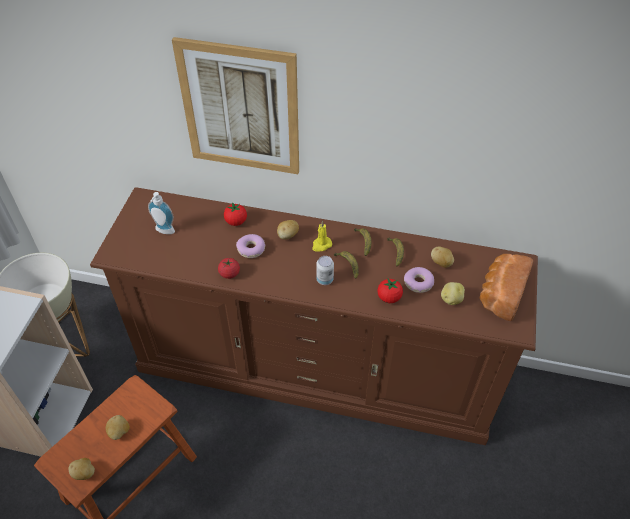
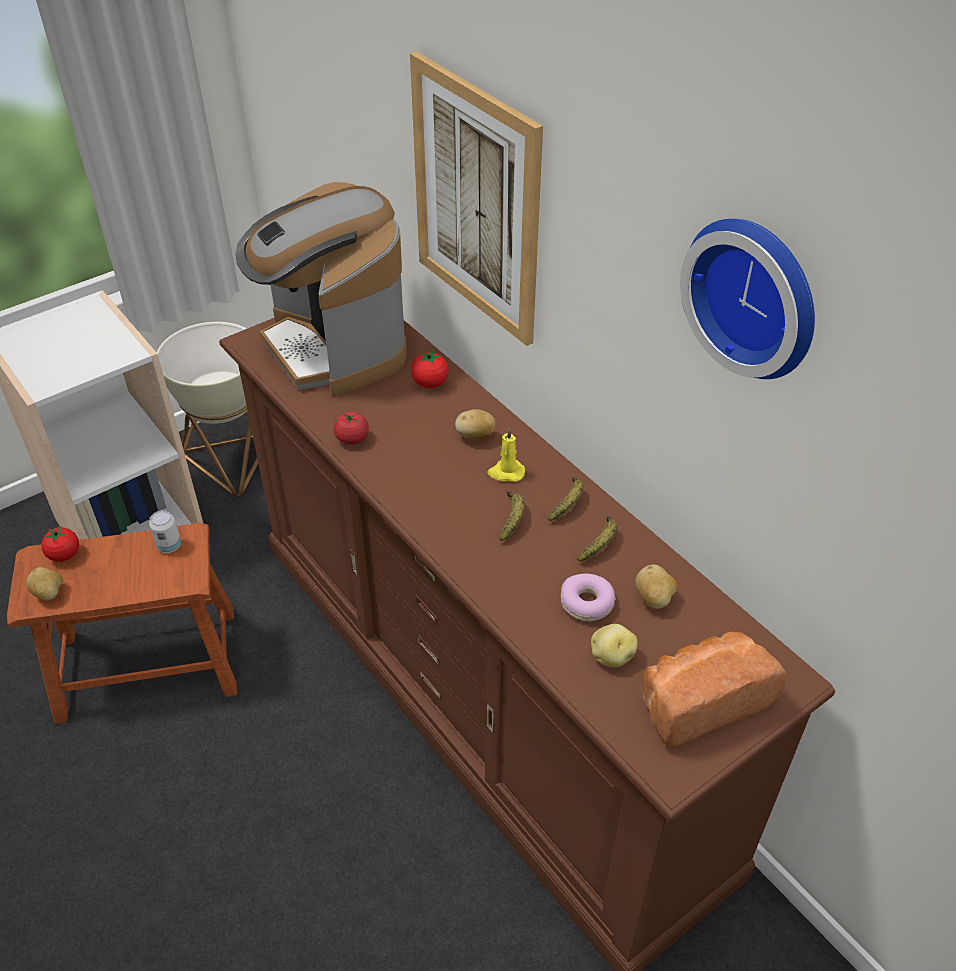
camera: 40 degrees right, 5 degrees down
potato [106,415,130,440] -> none
soap dispenser [148,192,175,234] -> coffee machine [236,182,407,396]
donut [236,234,266,258] -> none
can [316,256,334,285] -> can moved to [149,510,181,553]
tomato [377,278,403,303] -> tomato moved to [41,525,79,562]
none -> wall clock [680,219,815,379]

